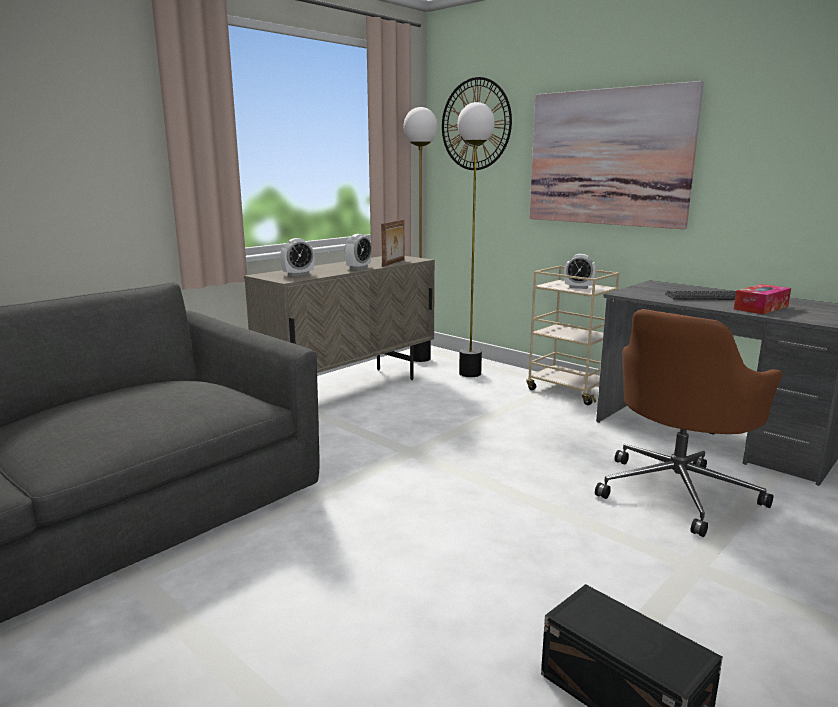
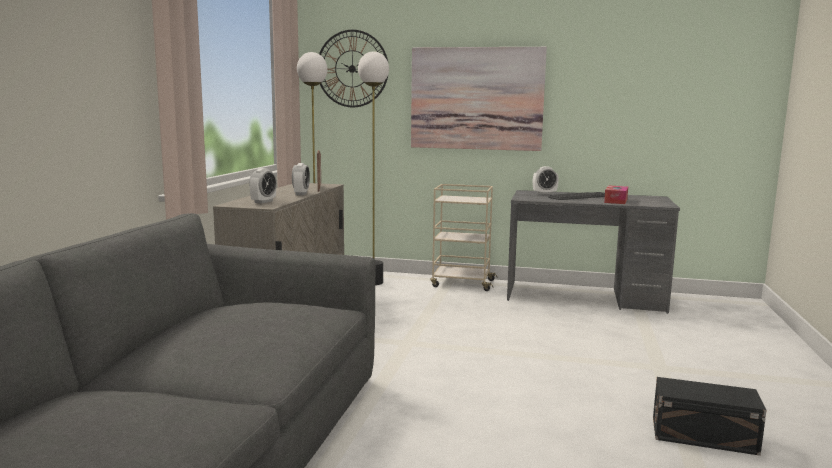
camera: 30 degrees left, 5 degrees down
alarm clock [564,254,596,289] -> alarm clock moved to [533,166,559,194]
brown office chair [595,309,783,537] -> none

